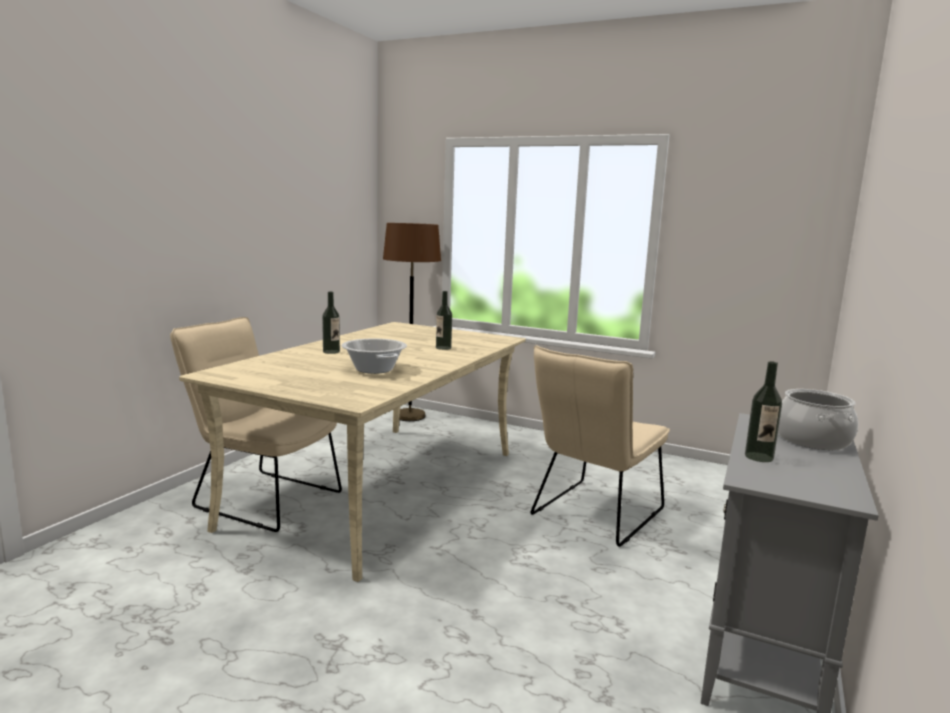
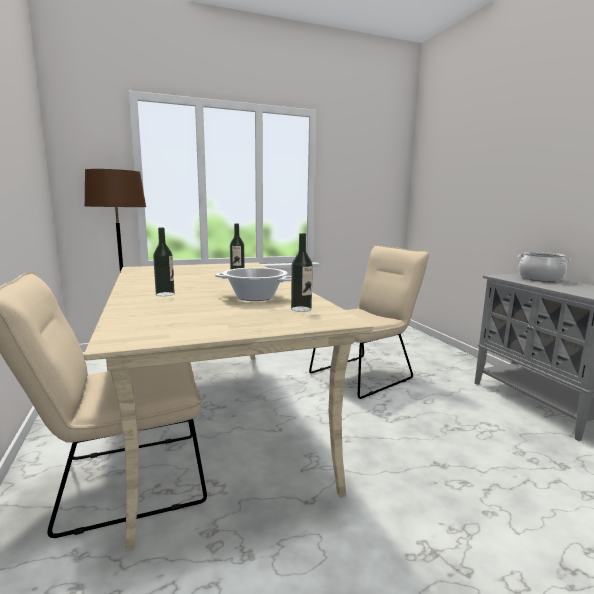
camera: 45 degrees left, 0 degrees up
beige chair [530,345,670,547] -> beige chair turned 120 degrees counterclockwise [309,245,429,399]
bottle [745,361,782,462] -> bottle moved to [291,233,313,312]

